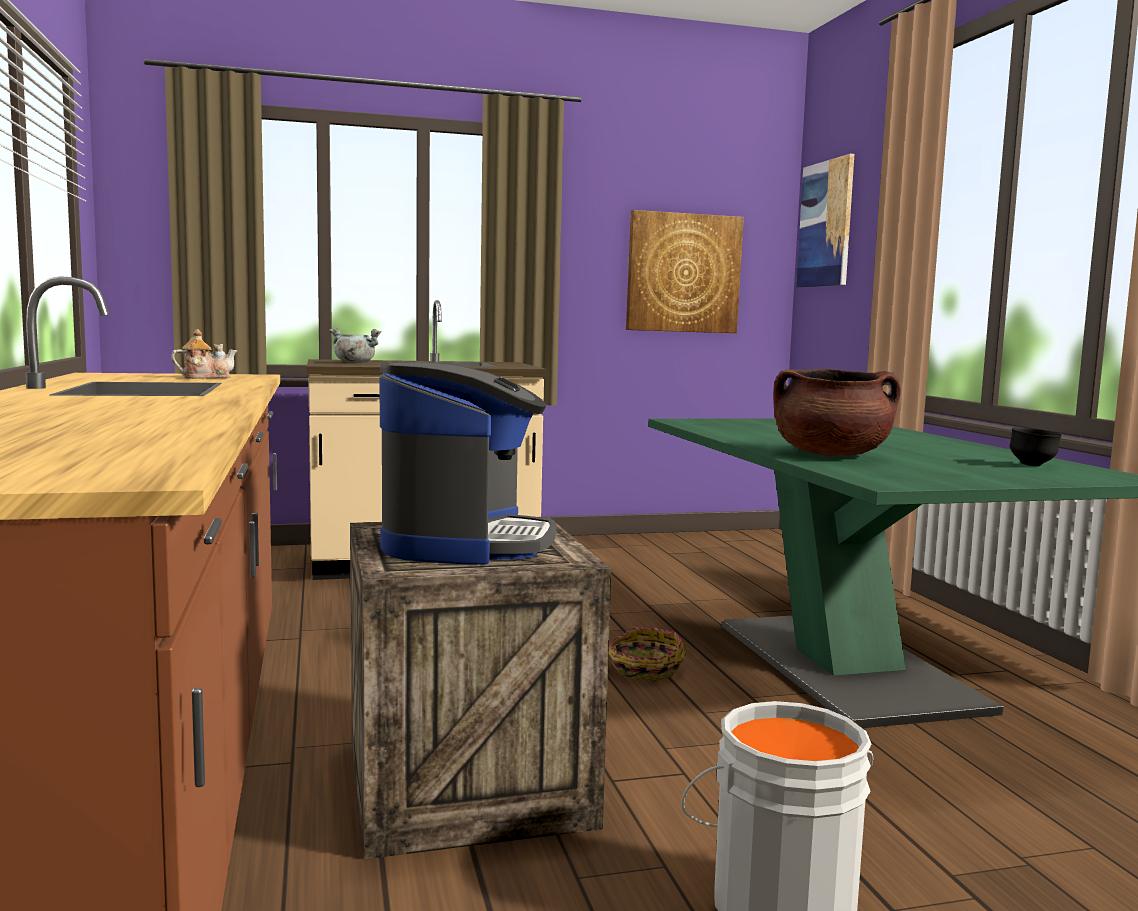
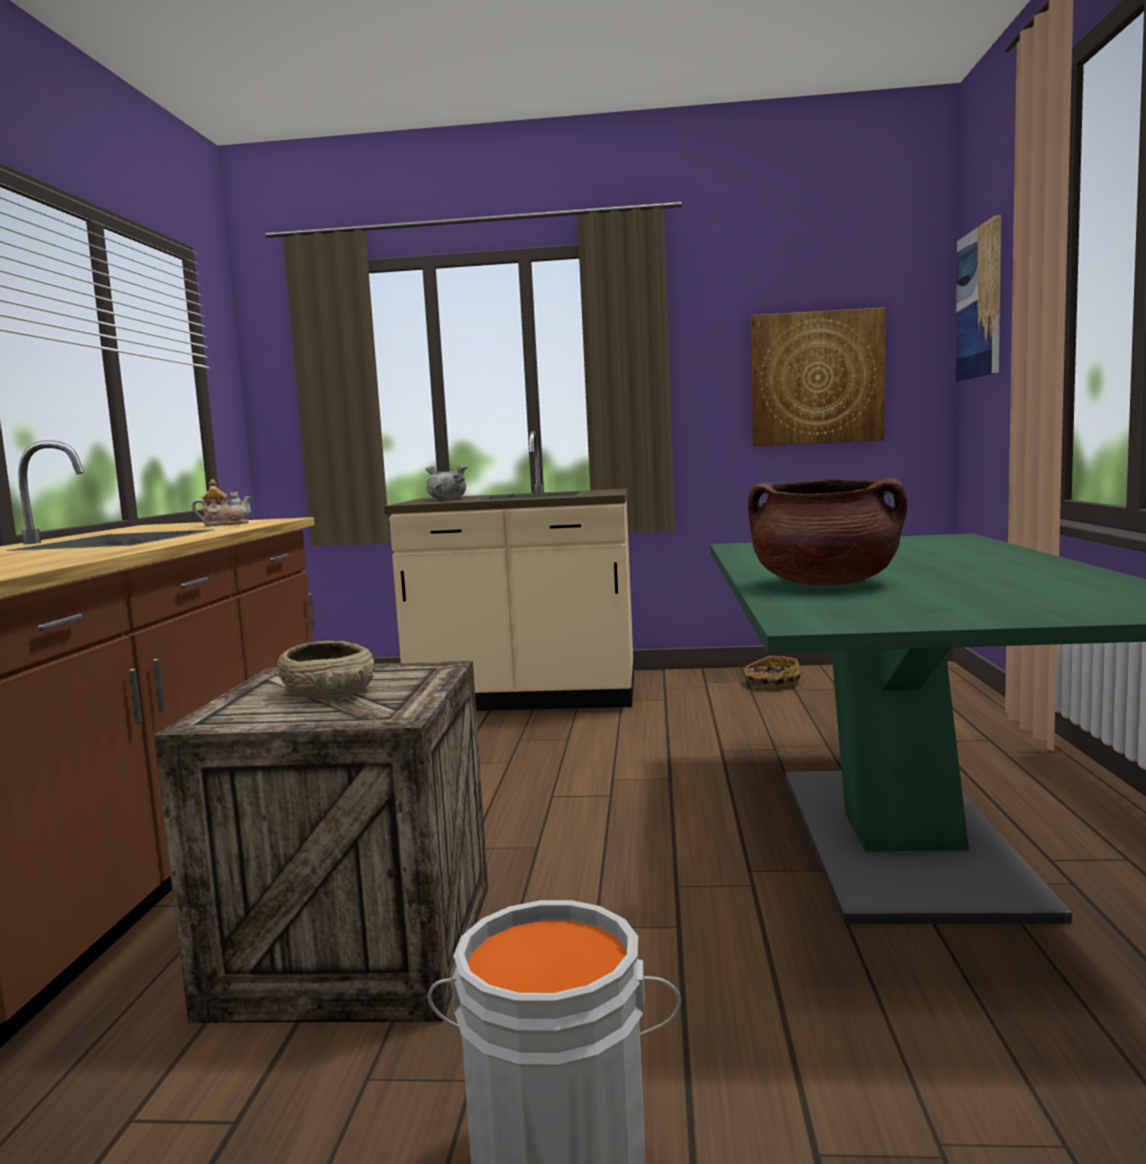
camera: 20 degrees right, 0 degrees up
coffee machine [379,362,556,565] -> beige bowl [277,641,375,699]
basket [608,627,686,680] -> basket moved to [743,656,801,690]
black bowl [1010,427,1062,466] -> none

